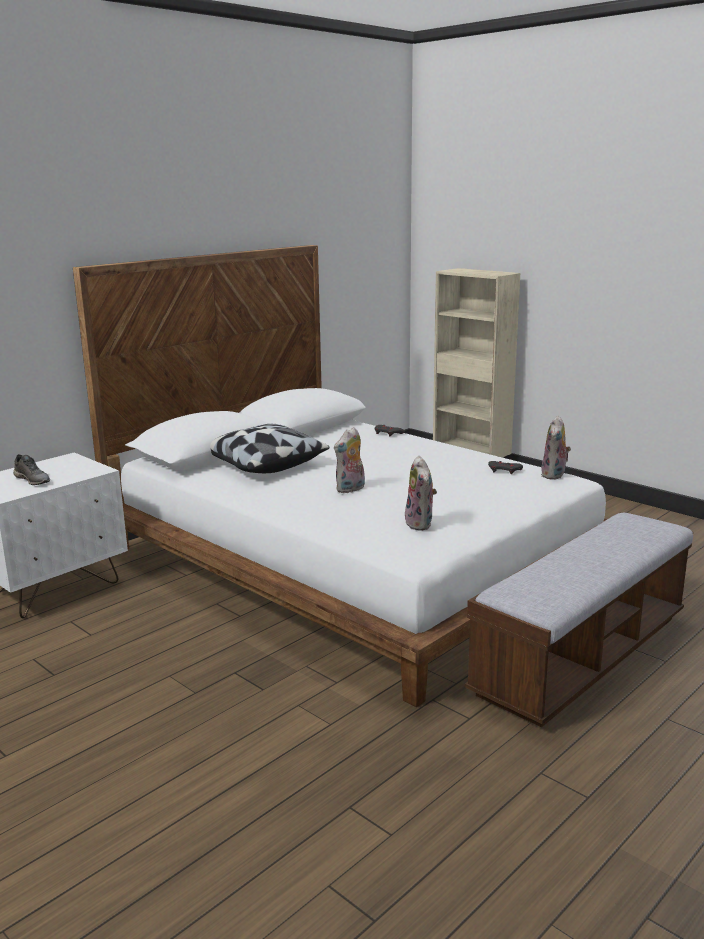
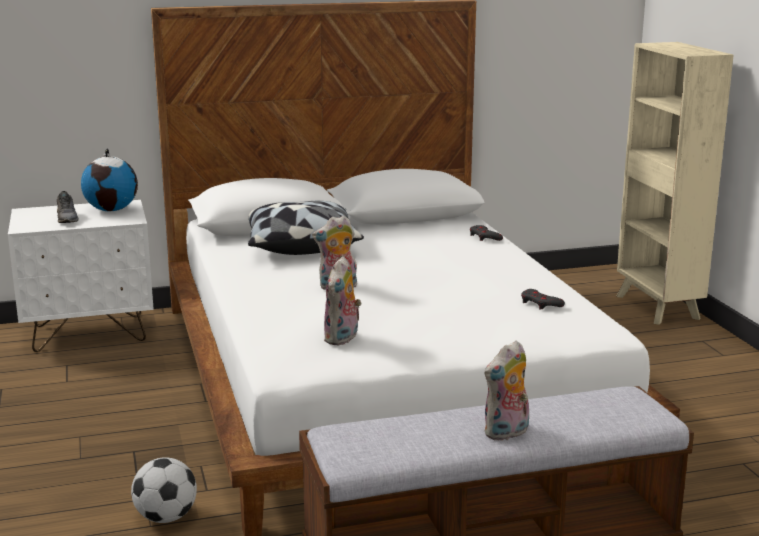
camera: 30 degrees right, 0 degrees up
plush toy [541,416,571,480] -> plush toy moved to [484,340,529,441]
none -> globe [81,149,138,212]
none -> football [131,457,197,523]

